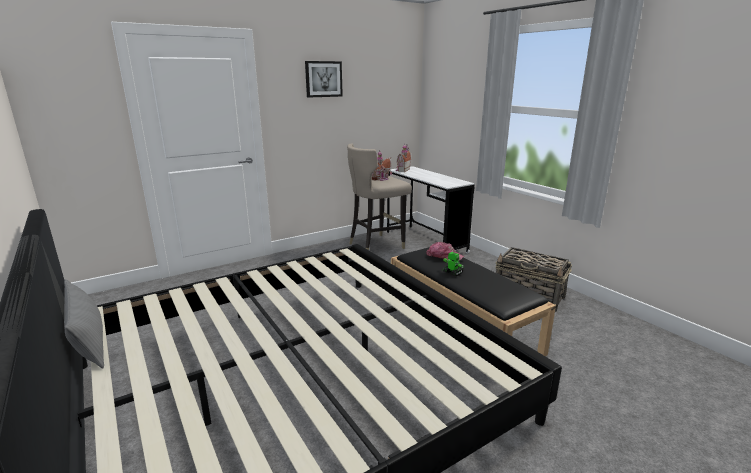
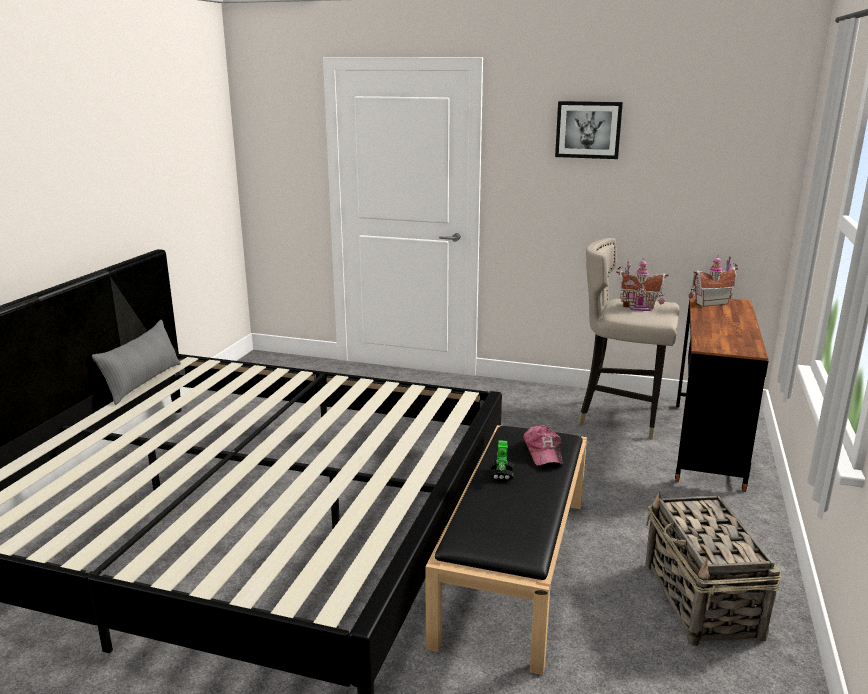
camera: 50 degrees right, 0 degrees up
white desk [387,166,475,254] -> brown desk [675,296,768,492]

